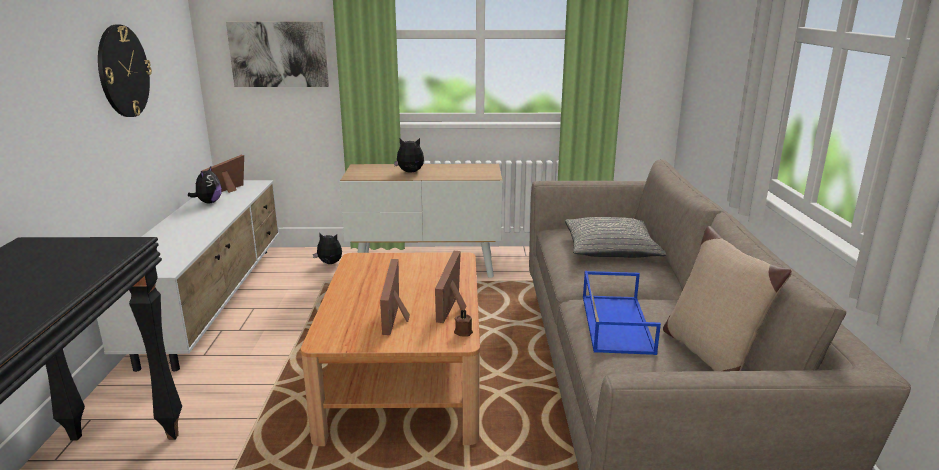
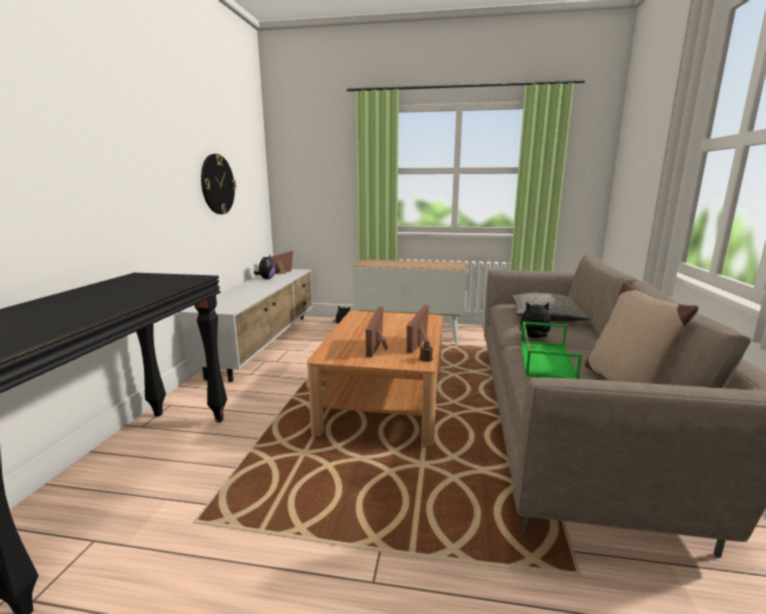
camera: 10 degrees right, 5 degrees down
picture [226,21,329,87] -> none
plush toy [394,138,424,172] -> plush toy moved to [519,301,551,338]
blue tray [583,271,661,355] -> green tray [521,321,582,379]

